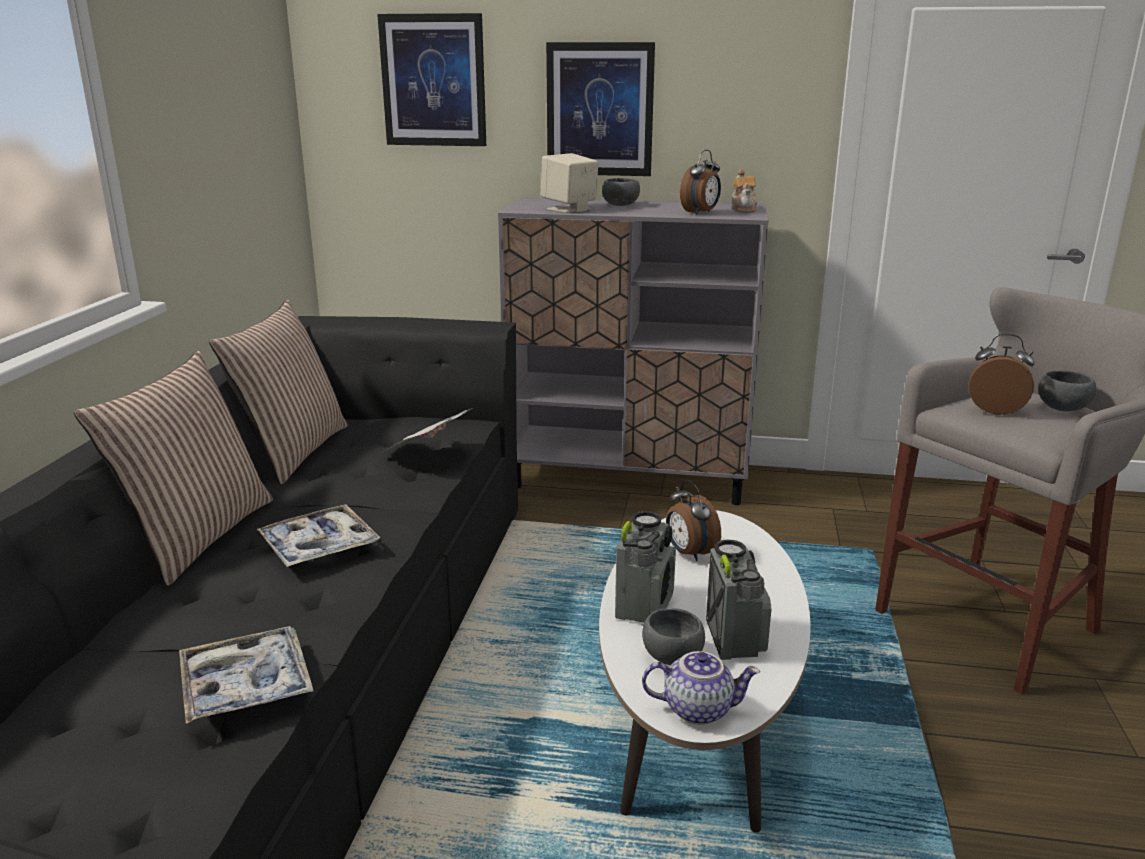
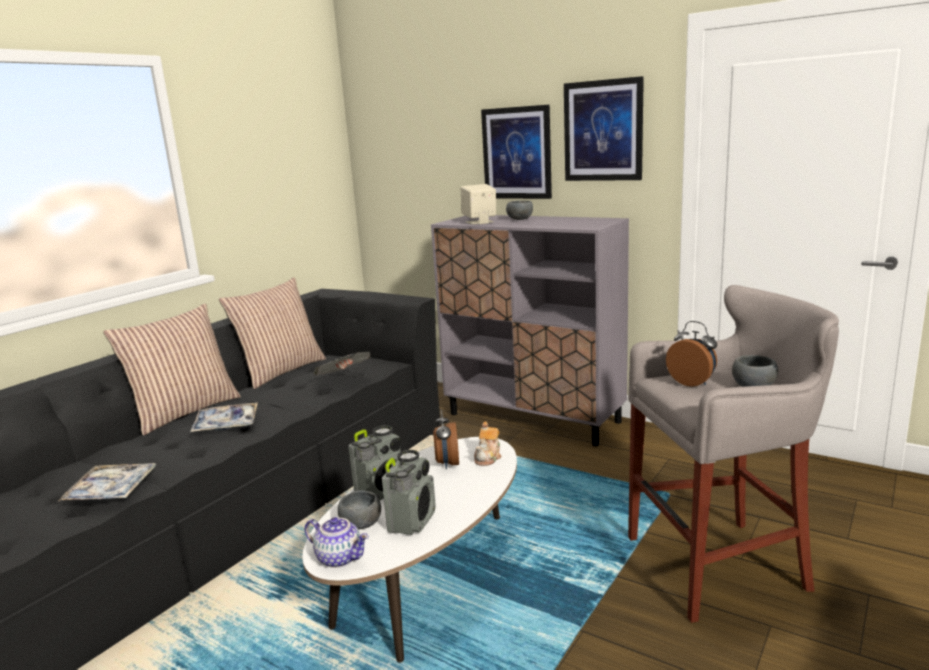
camera: 25 degrees right, 5 degrees down
picture [377,13,486,146] -> picture moved to [564,76,644,181]
alarm clock [680,150,721,215] -> none
teapot [732,169,757,213] -> teapot moved to [474,422,501,466]

